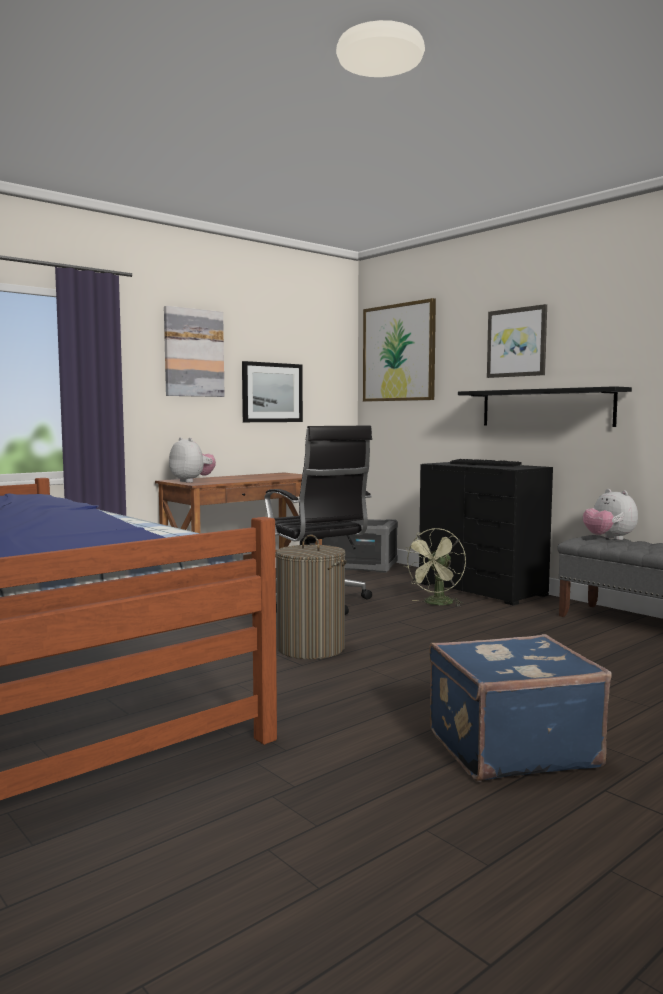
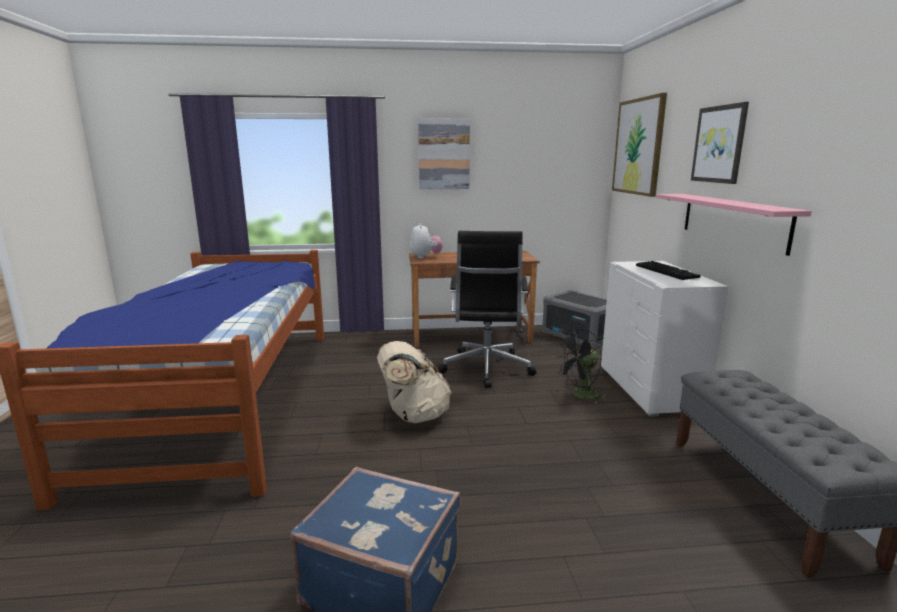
camera: 35 degrees right, 10 degrees up
picture [242,361,303,422] -> none
laundry basket [275,535,347,659] -> beige backpack [377,341,452,424]
green fan [403,528,466,607] -> black fan [556,329,607,404]
black dresser [419,462,553,605] -> white dresser [601,261,728,417]
black shelf [458,386,632,427] -> pink shelf [656,194,812,256]
plush toy [583,489,638,540] -> none

